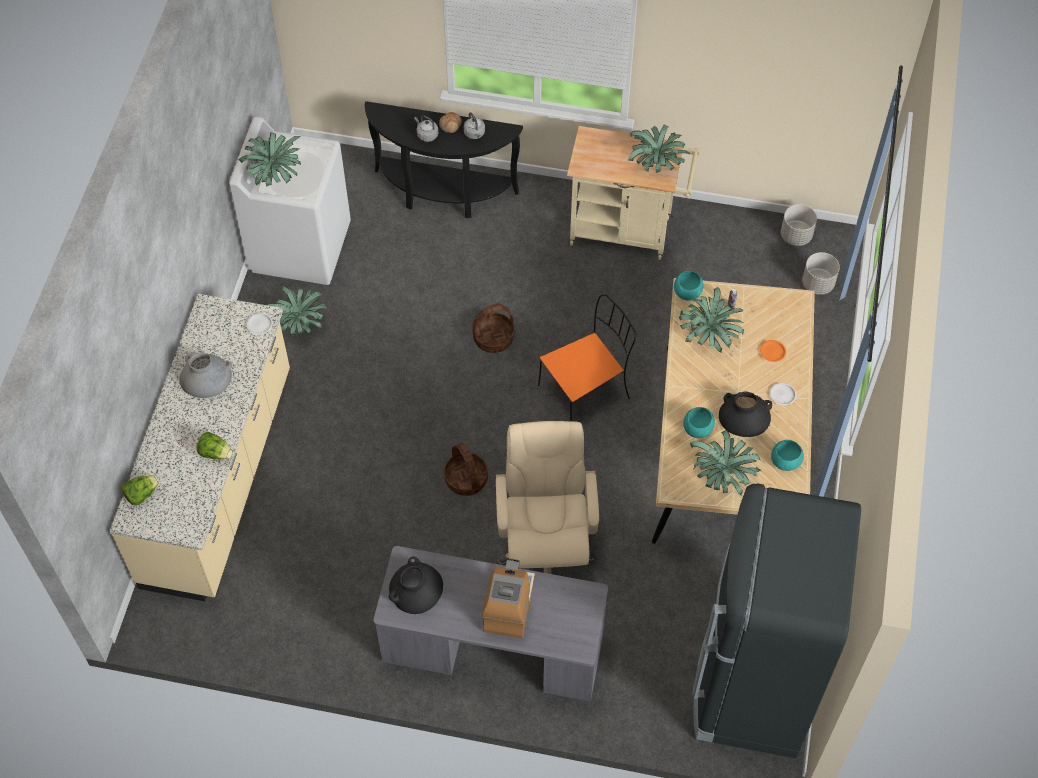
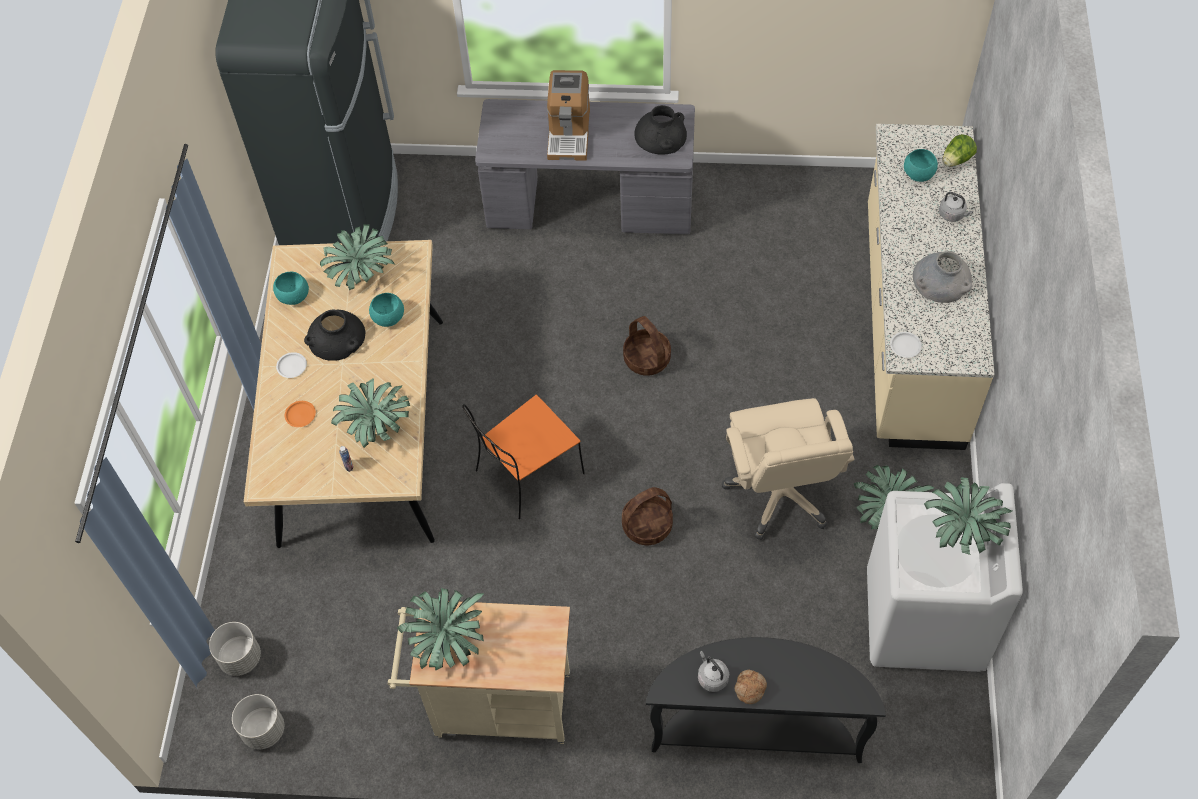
camera: 175 degrees right, 0 degrees up
lettuce [196,432,233,460] -> none
grey kettle [414,115,438,142] -> grey kettle moved to [939,192,973,222]
beige office chair [496,421,599,574] -> beige office chair moved to [722,398,854,540]
turquoise bowl [674,271,704,301] -> turquoise bowl moved to [904,149,938,182]

